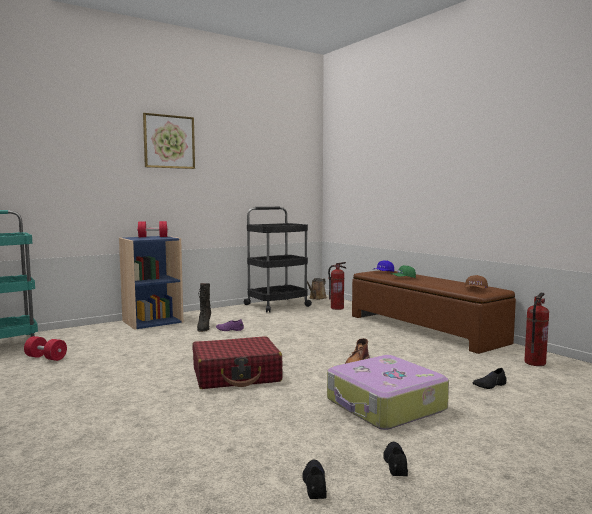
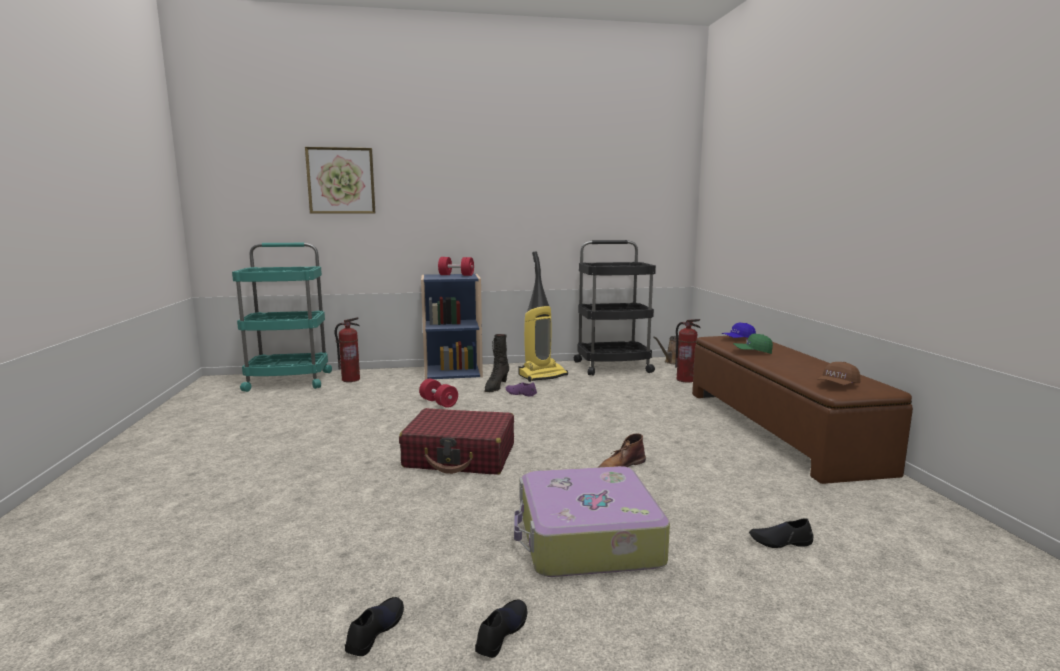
camera: 25 degrees right, 5 degrees up
red dumbbell [24,336,67,361] -> red dumbbell moved to [419,379,458,408]
picture [143,113,195,169] -> picture moved to [305,147,375,214]
fire extinguisher [524,293,549,366] -> fire extinguisher moved to [335,317,360,382]
none -> vacuum cleaner [518,251,568,382]

